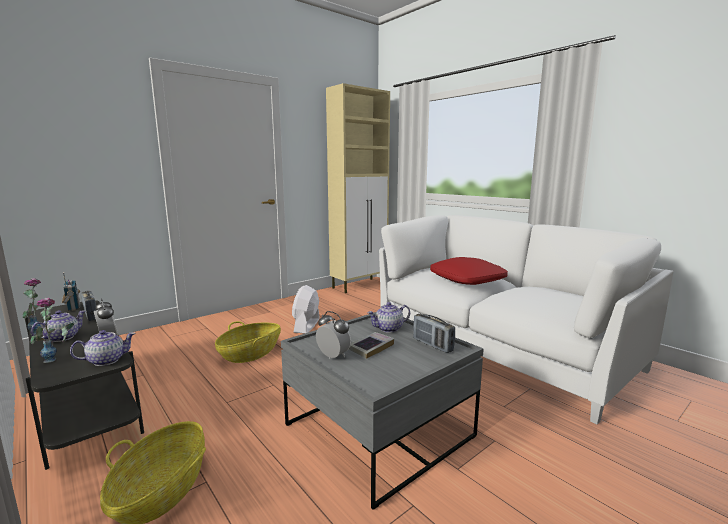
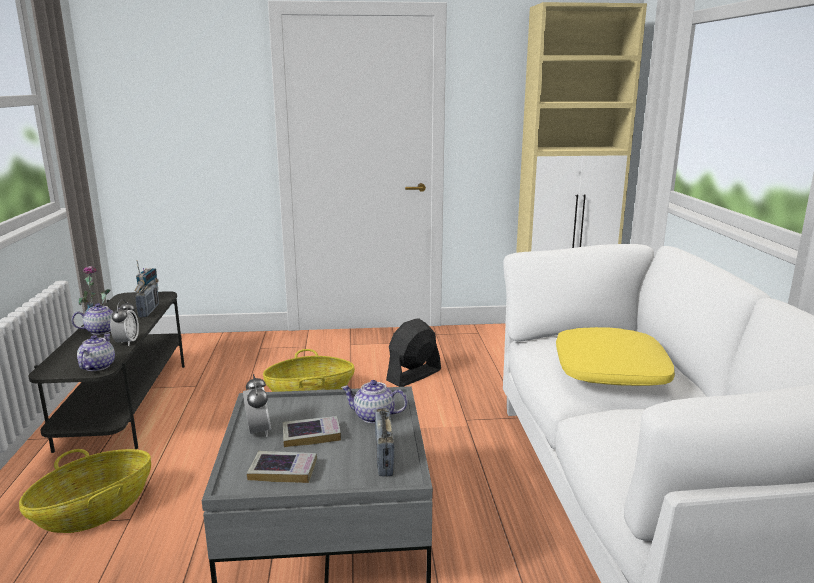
camera: 35 degrees right, 5 degrees up
vase [30,298,74,363] -> none
teapot [70,330,135,366] -> teapot turned 90 degrees counterclockwise [77,334,115,371]
white fan [292,285,320,334] -> black fan [386,318,441,387]
red pillow [430,257,508,285] -> yellow pillow [556,327,675,386]
none -> book [247,451,317,483]

